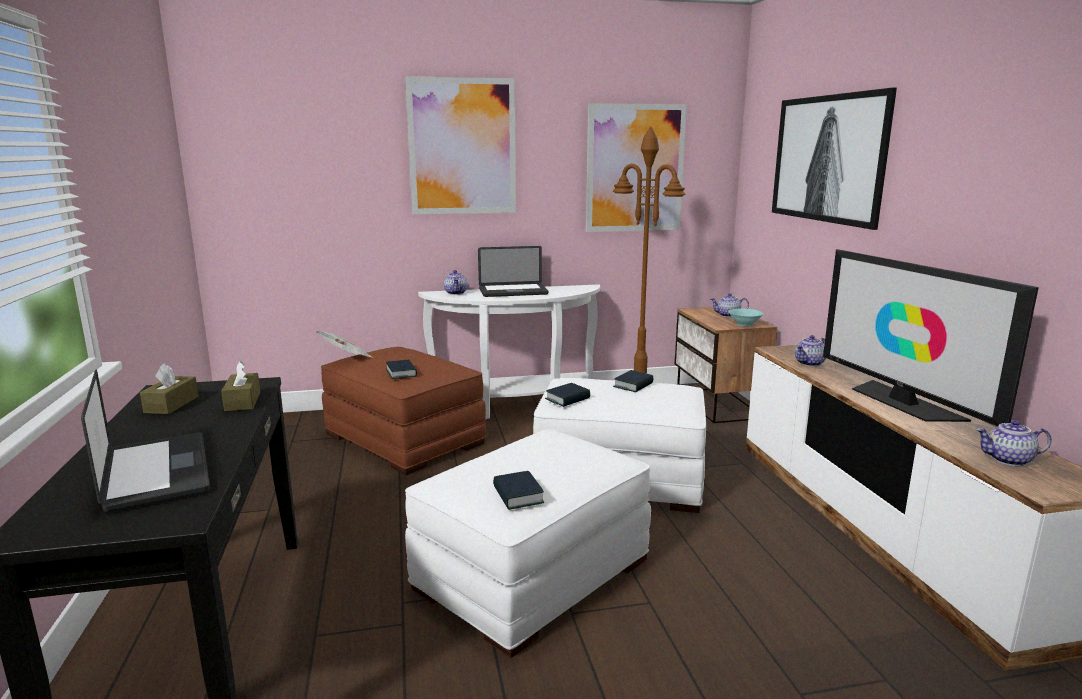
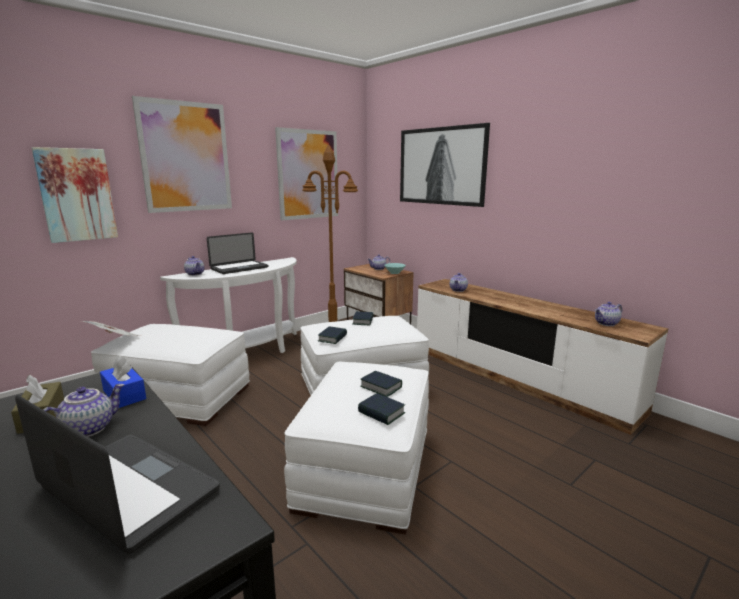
camera: 30 degrees left, 0 degrees up
brown tissue box [221,361,260,411] -> blue tissue box [100,356,146,408]
brown ottoman [321,347,486,475] -> white ottoman [91,324,250,426]
book [386,360,417,379] -> book moved to [360,371,402,397]
television [823,249,1039,426] -> none
none -> picture [32,147,118,243]
none -> teapot [43,384,125,437]

